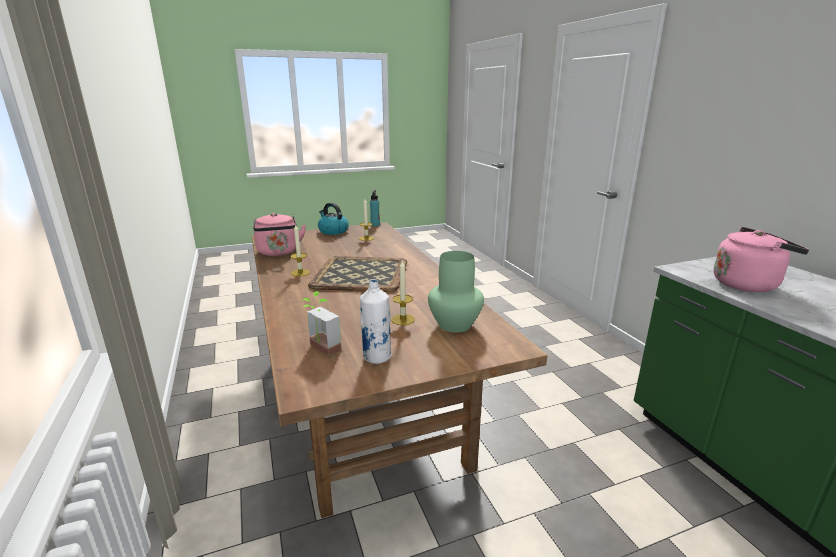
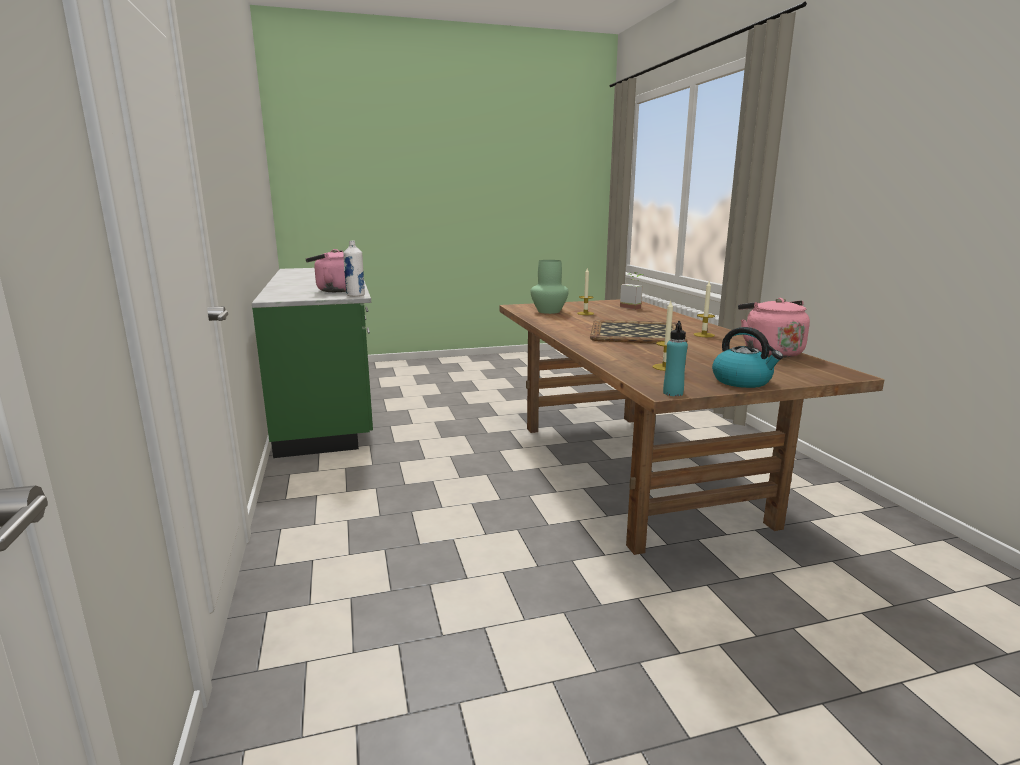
camera: 175 degrees left, 5 degrees down
white bottle [360,279,392,364] -> white bottle moved to [343,241,365,297]

